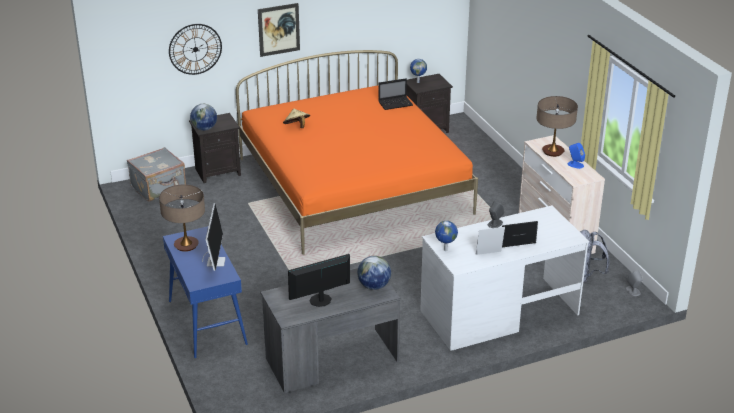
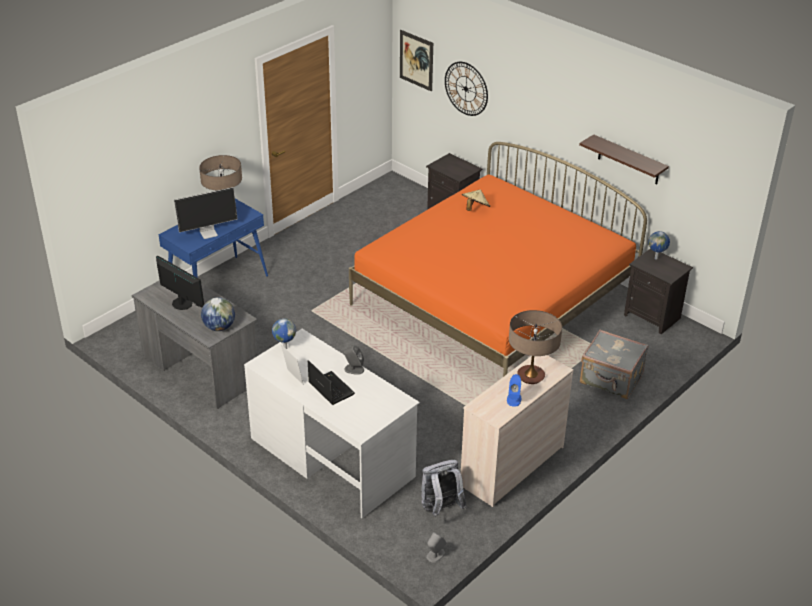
camera: 65 degrees right, 5 degrees up
grey suitcase [127,147,186,202] -> grey suitcase moved to [580,330,648,399]
globe [190,104,217,131] -> none
picture [258,3,300,57] -> picture moved to [400,30,433,92]
laptop [378,78,413,110] -> none
none -> shelf [579,135,669,184]

